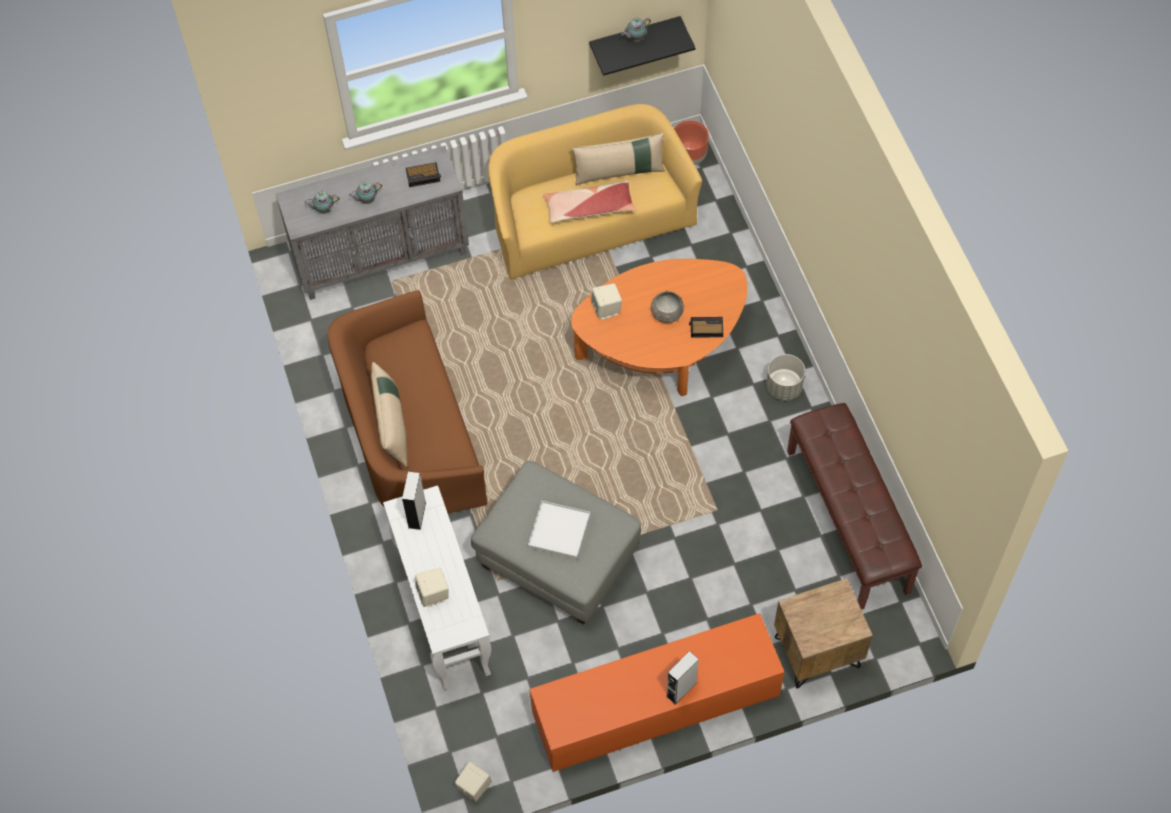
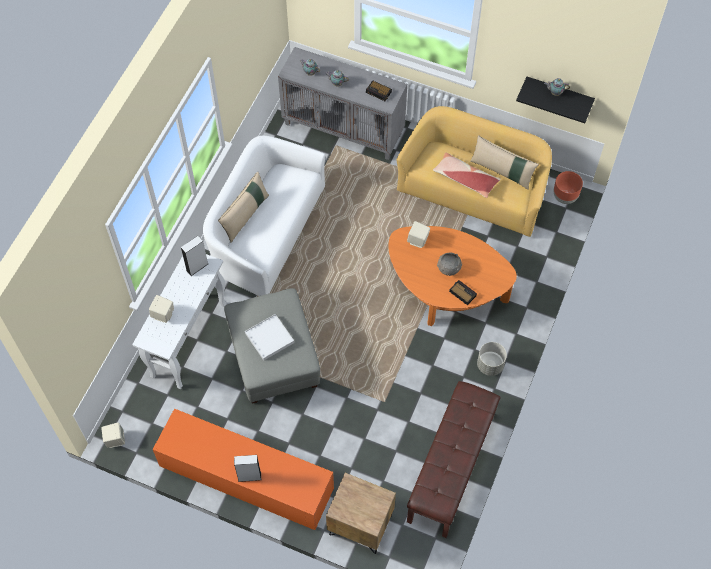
camera: 40 degrees right, 0 degrees up
brown sofa [328,290,488,513] -> white sofa [203,136,325,296]

